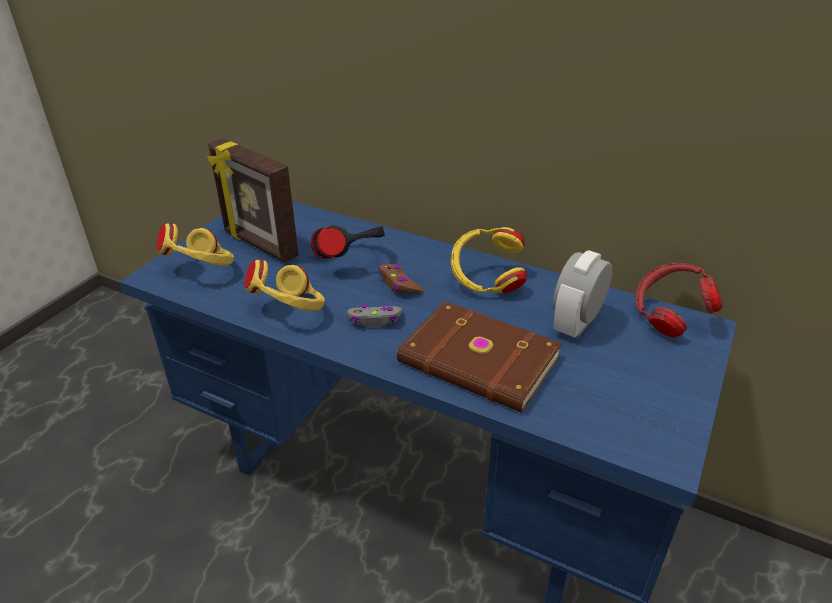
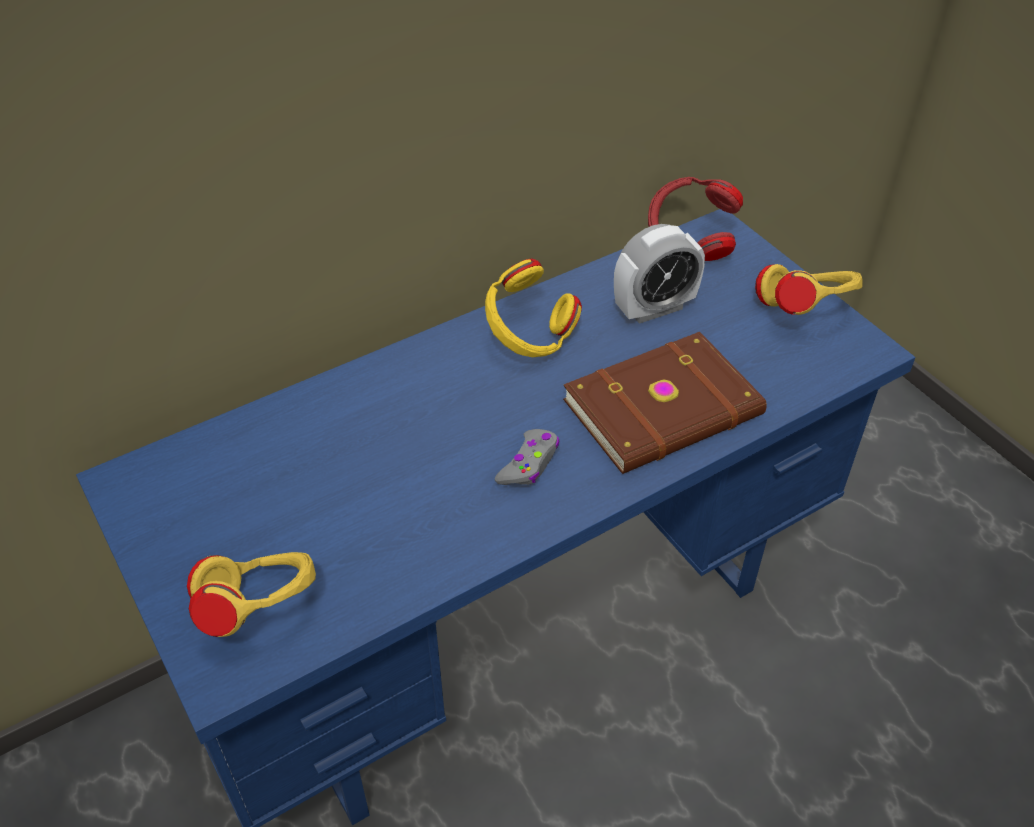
camera: 60 degrees left, 10 degrees up
picture frame [207,138,299,263] -> none
yellow headphones [244,259,325,311] -> yellow headphones moved to [755,264,863,315]
black headphones [311,225,385,259] -> none
brown game controller [379,264,423,295] -> none
alarm clock [553,250,612,339] -> alarm clock turned 90 degrees counterclockwise [614,224,705,324]

